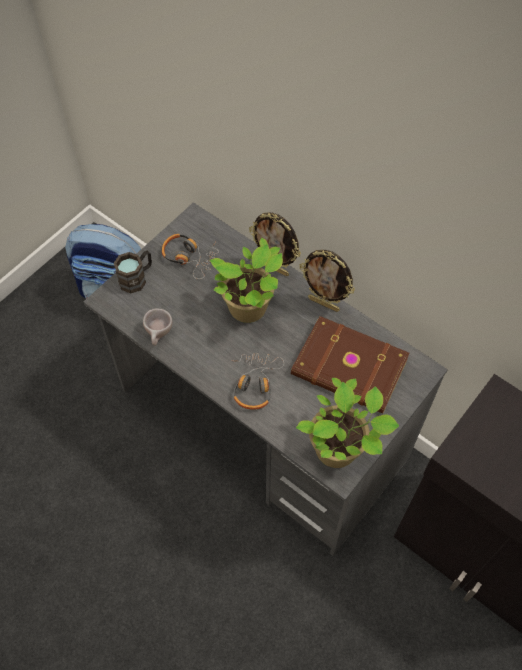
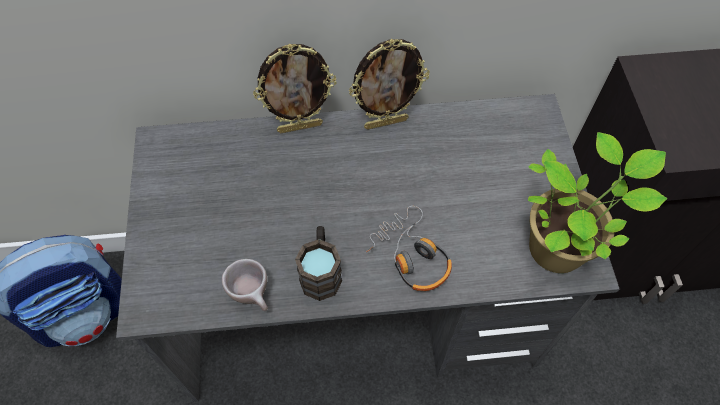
camera: 45 degrees left, 0 degrees up
brown mug [114,251,152,293] -> brown mug moved to [295,226,342,301]
headphones [162,234,219,279] -> none
potted plant [210,238,283,323] -> none
brown book [291,316,410,414] -> none

